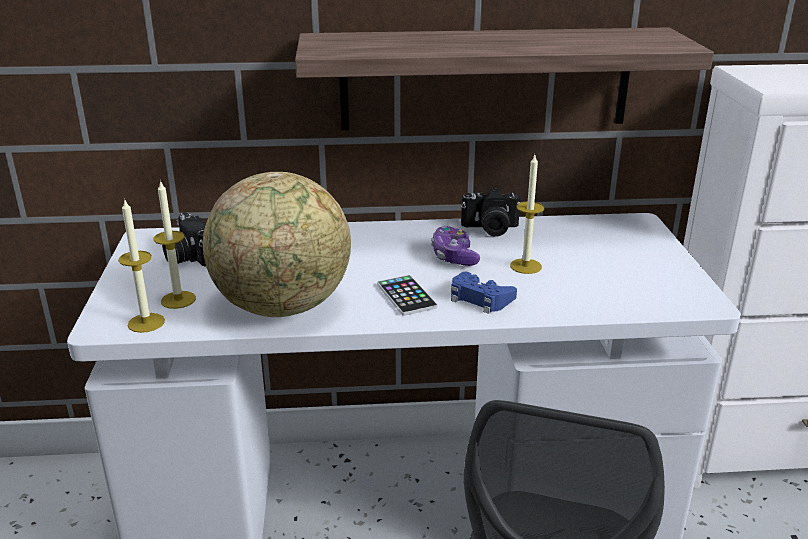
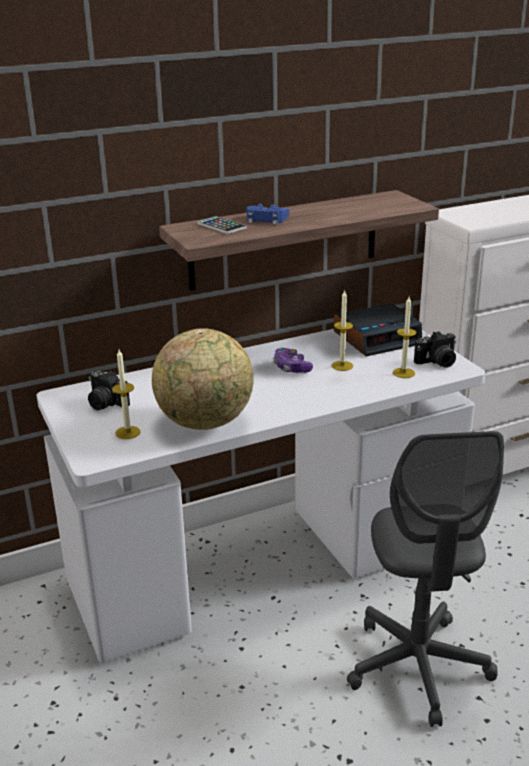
camera: 20 degrees left, 0 degrees up
candle [118,200,165,333] -> candle moved to [393,297,416,378]
phone [377,275,438,316] -> phone moved to [197,216,246,234]
blue game controller [451,272,517,314] -> blue game controller moved to [247,204,289,225]
camera [461,188,520,237] -> camera moved to [414,331,456,368]
none -> alarm clock [334,303,422,356]

